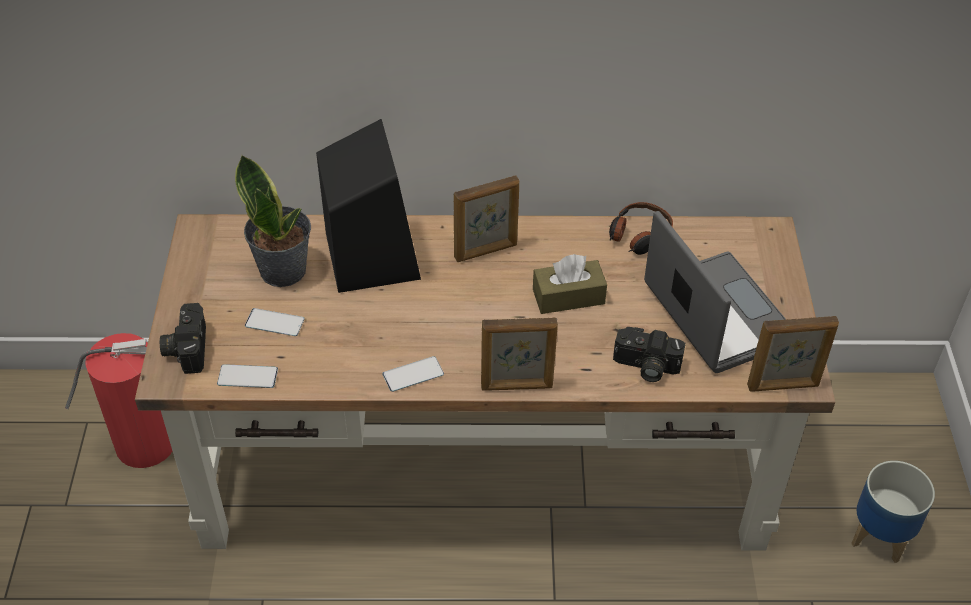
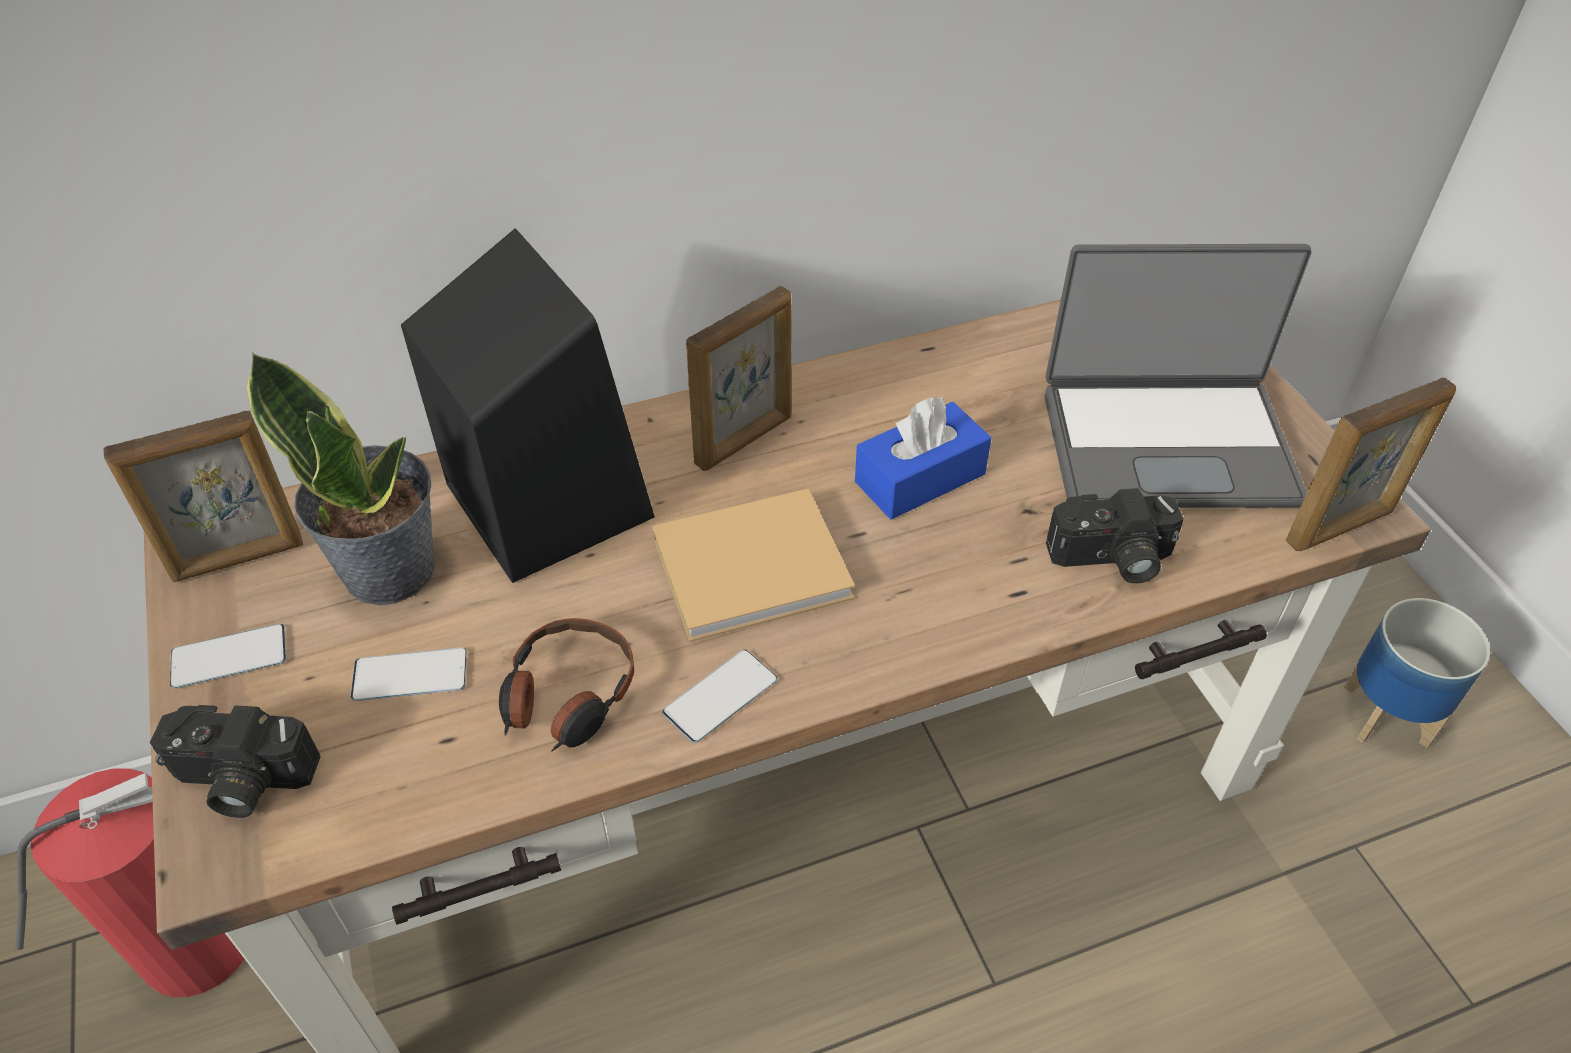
camera: 20 degrees left, 0 degrees up
camera [160,303,206,374] -> camera turned 60 degrees counterclockwise [150,705,321,818]
phone [217,364,278,388] -> phone moved to [170,624,287,689]
picture frame [481,318,558,391] -> picture frame moved to [103,411,303,582]
brown tissue box [533,254,607,314] -> blue tissue box [855,396,992,519]
headphones [609,202,673,255] -> headphones moved to [499,618,634,751]
laptop [644,211,786,373] -> laptop turned 135 degrees clockwise [1045,244,1311,508]
none -> beige book [652,489,855,642]

